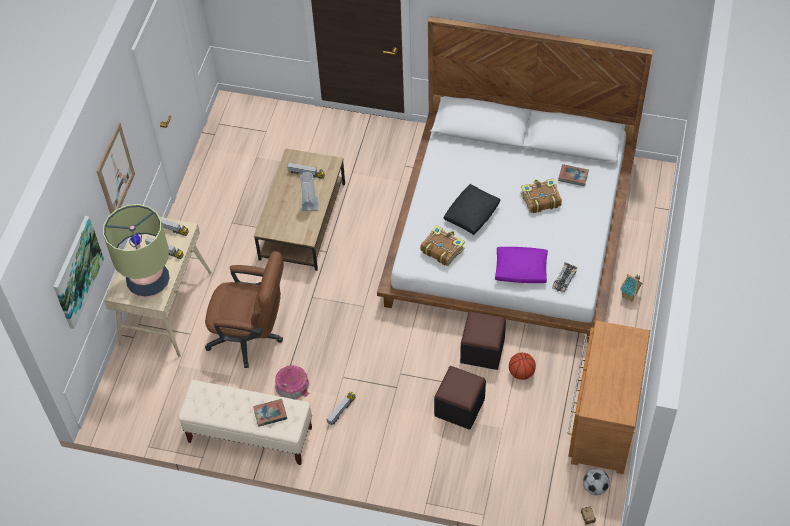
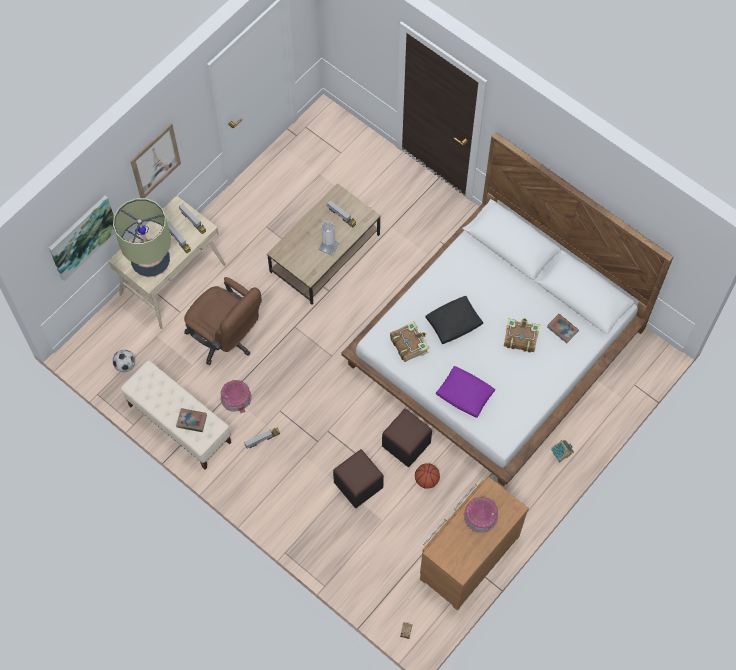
camera: 25 degrees right, 10 degrees up
toy car [552,262,578,293] -> none
football [583,469,610,495] -> football moved to [113,350,135,372]
none -> toy house [464,497,498,533]

